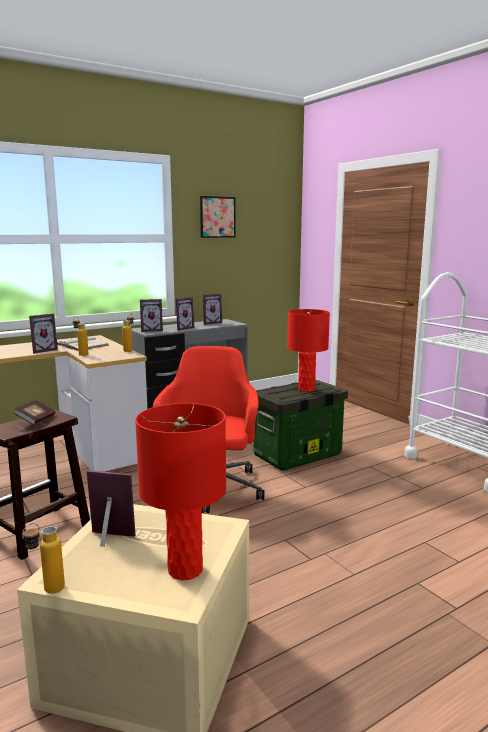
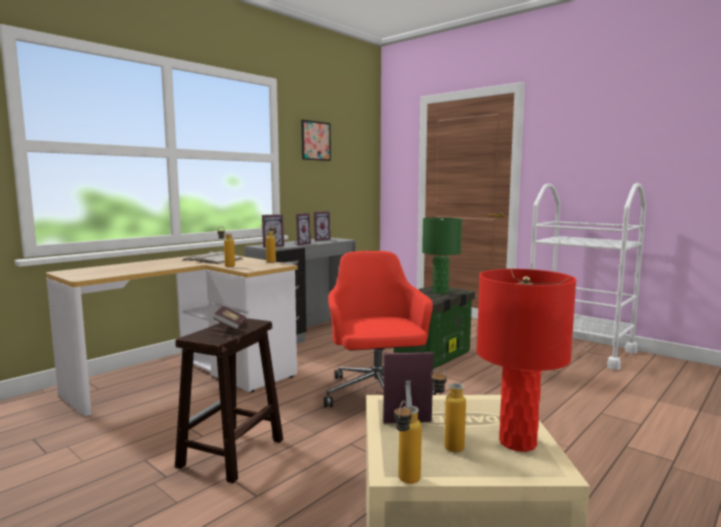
camera: 15 degrees left, 5 degrees down
picture frame [29,313,58,354] -> none
red table lamp [287,309,330,392] -> green table lamp [422,217,462,294]
none -> bottle [431,368,466,453]

